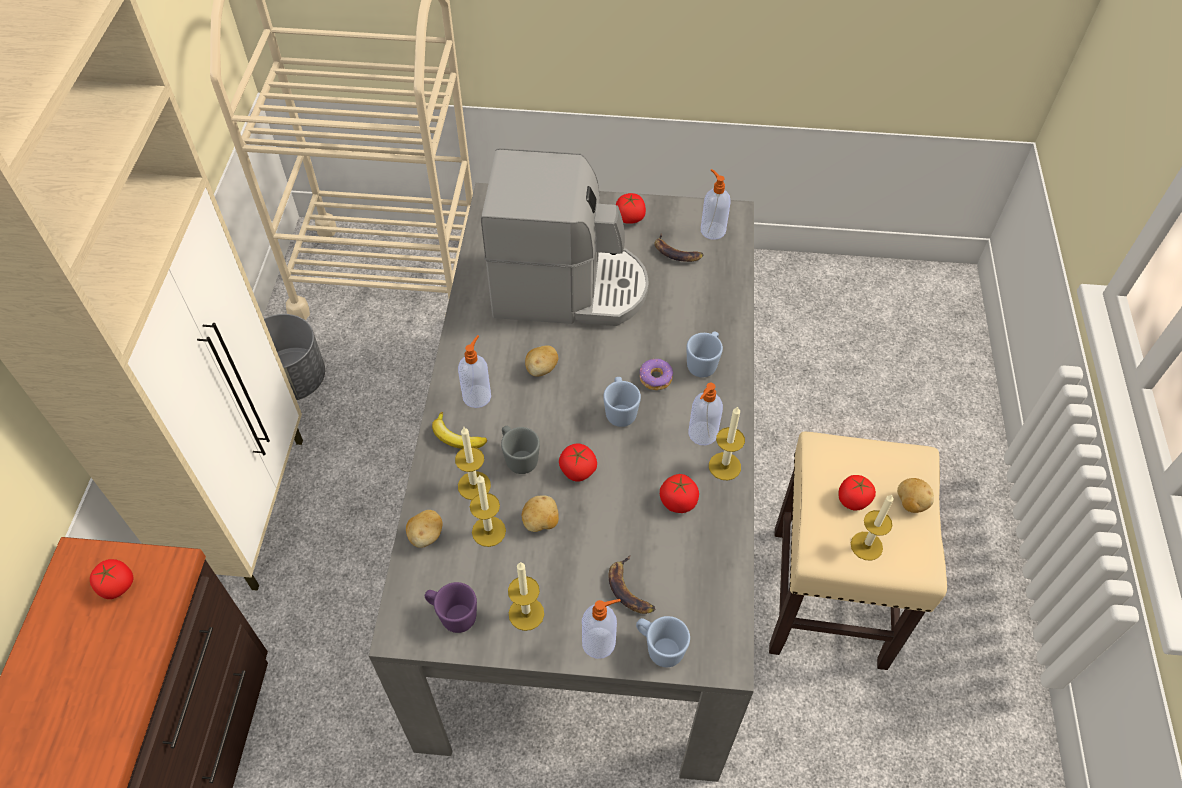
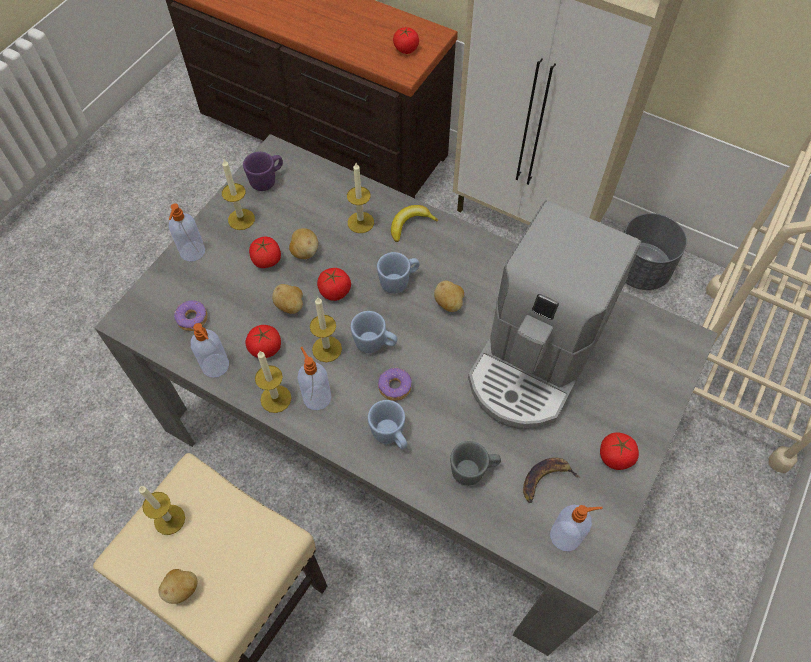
camera: 115 degrees right, 5 degrees up
potato [406,510,442,548] -> potato moved to [272,284,303,314]
soap dispenser [458,335,491,408] -> soap dispenser moved to [191,323,229,378]
candle [470,475,506,547] -> candle moved to [310,297,342,362]
grey mug [501,426,540,474] -> grey mug moved to [450,441,501,486]
banana [608,556,655,614] -> none
blue mug [636,616,690,667] -> blue mug moved to [377,252,420,294]
tomato [838,475,876,510] -> tomato moved to [249,237,281,268]
none -> donut [174,300,208,331]

